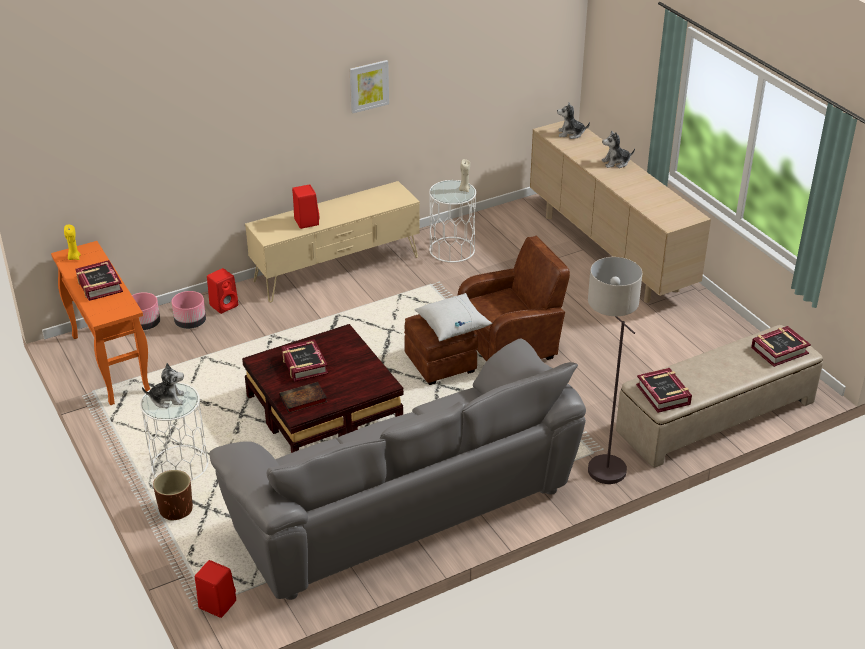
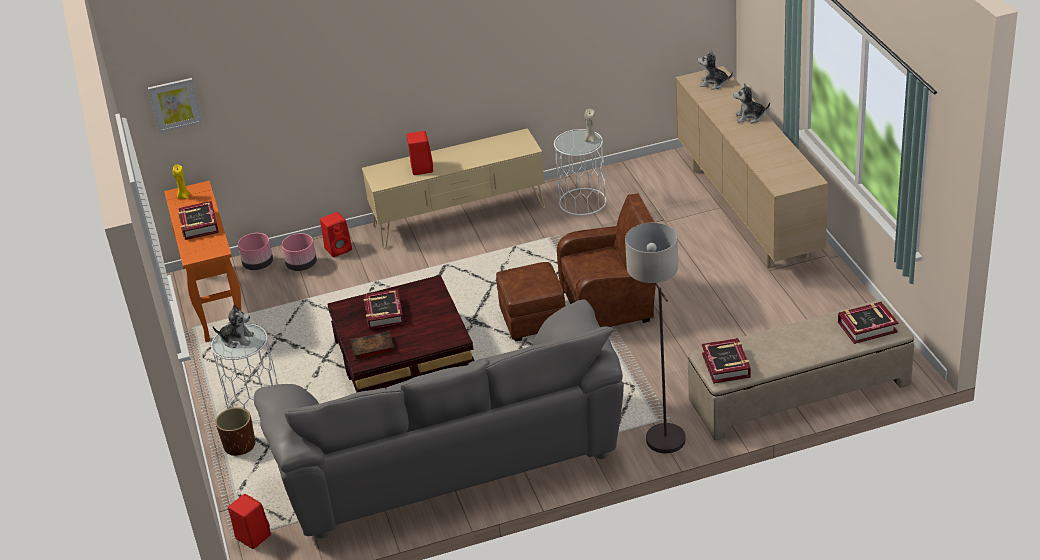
camera: 15 degrees right, 0 degrees up
picture [350,60,389,113] -> picture moved to [148,78,202,133]
grey pillow [415,293,492,341] -> none

